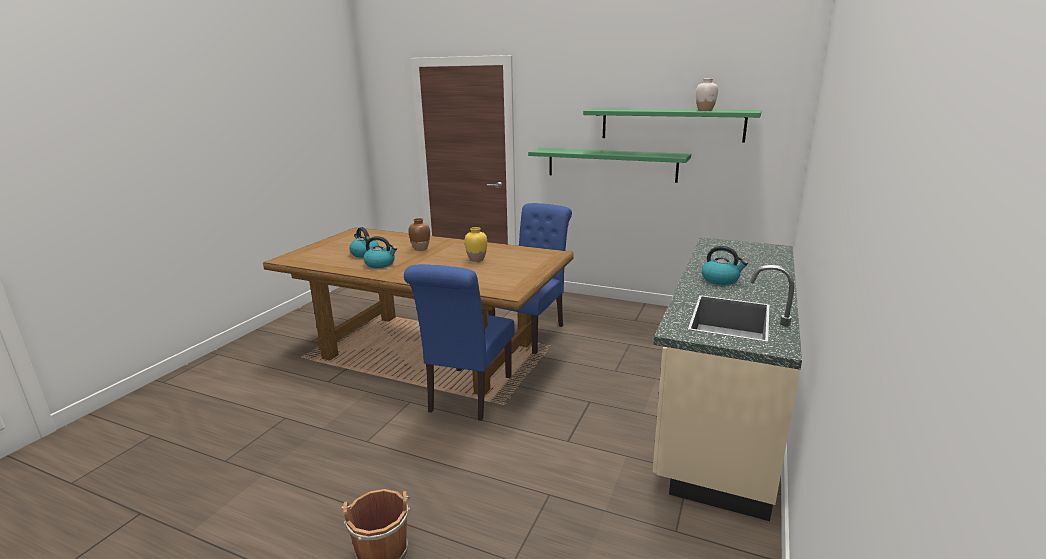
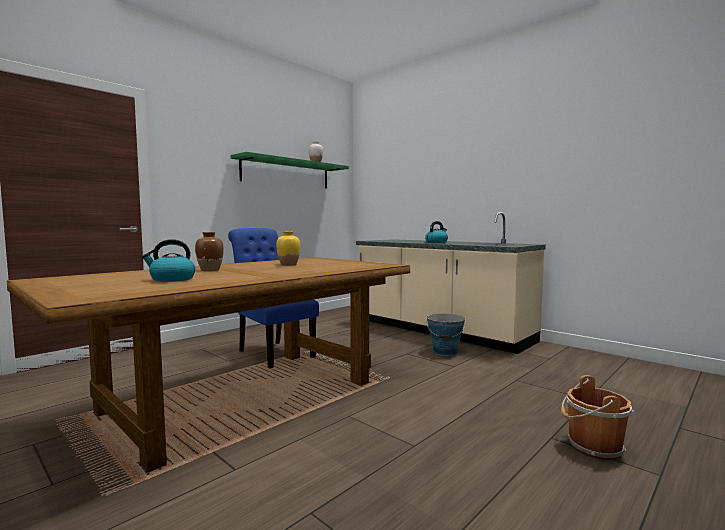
camera: 70 degrees left, 15 degrees down
kettle [364,236,397,268] -> none
blue chair [404,264,515,421] -> none
green shelf [528,148,691,183] -> none
none -> bucket [426,314,466,356]

